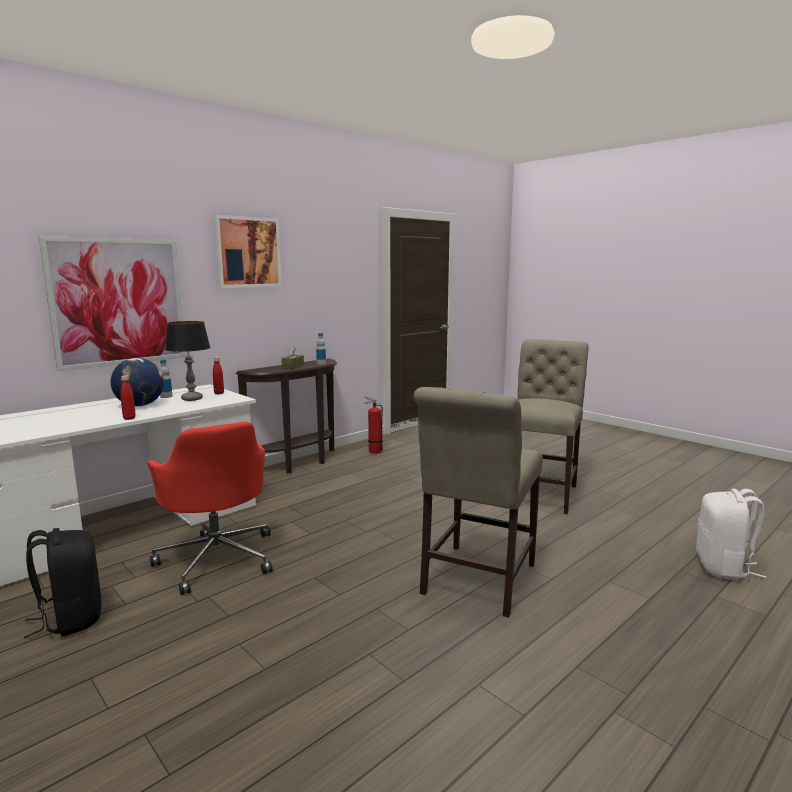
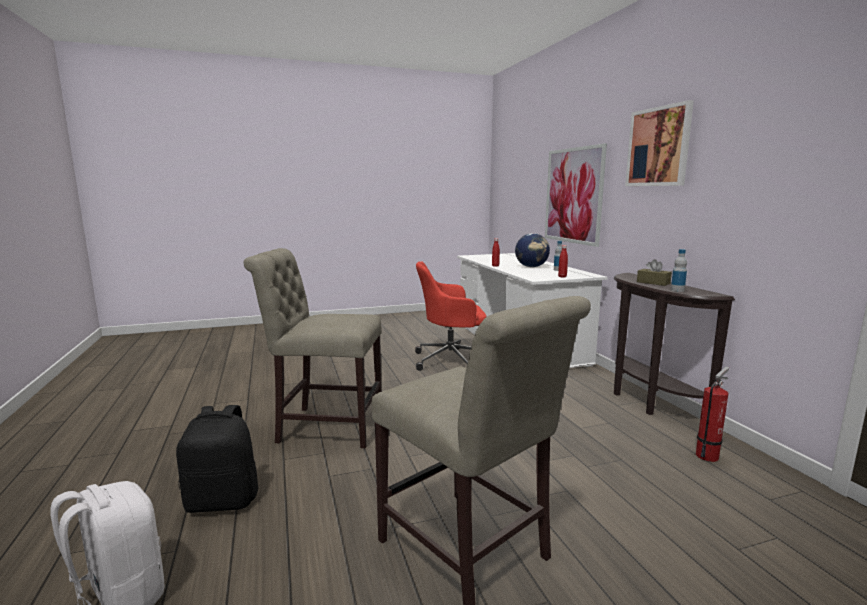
camera: 115 degrees right, 0 degrees up
black backpack [24,528,102,638] -> black backpack moved to [176,405,258,513]
table lamp [165,321,210,401] -> none
beige chair [414,387,543,618] -> beige chair turned 45 degrees counterclockwise [244,248,382,448]

